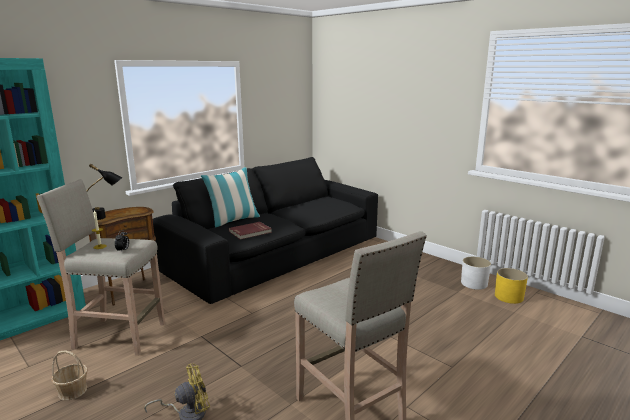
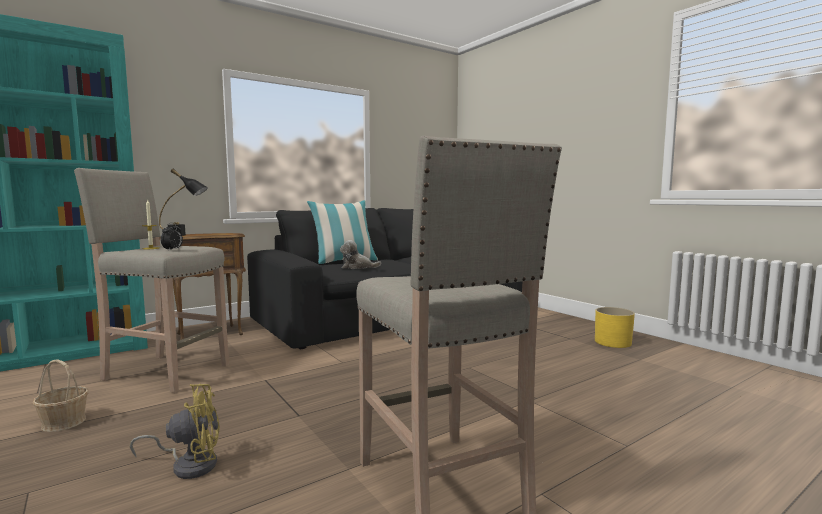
camera: 10 degrees right, 10 degrees down
red book [229,222,272,239] -> plush toy [340,240,381,269]
white planter [461,257,491,290] -> none
yellow planter [495,268,528,304] -> yellow planter moved to [595,307,635,348]

